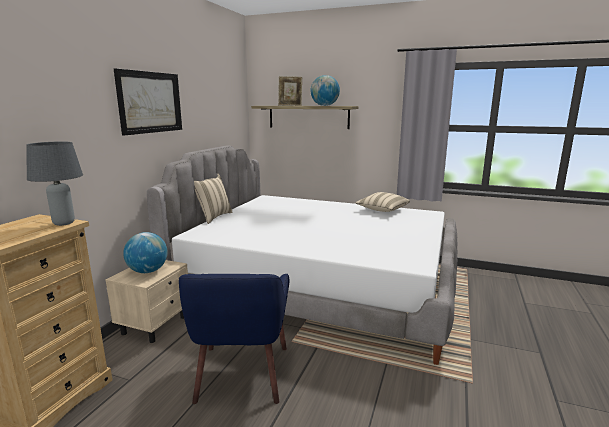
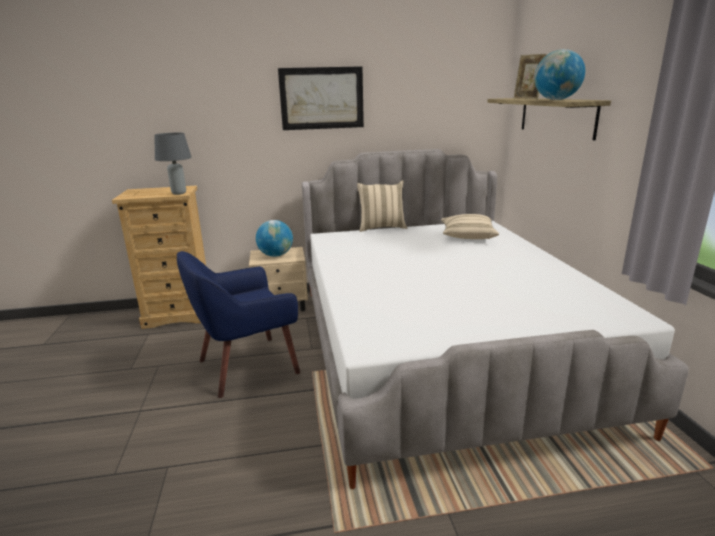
camera: 60 degrees right, 5 degrees up
beige pillow [355,192,410,212] -> beige pillow moved to [441,214,499,239]

